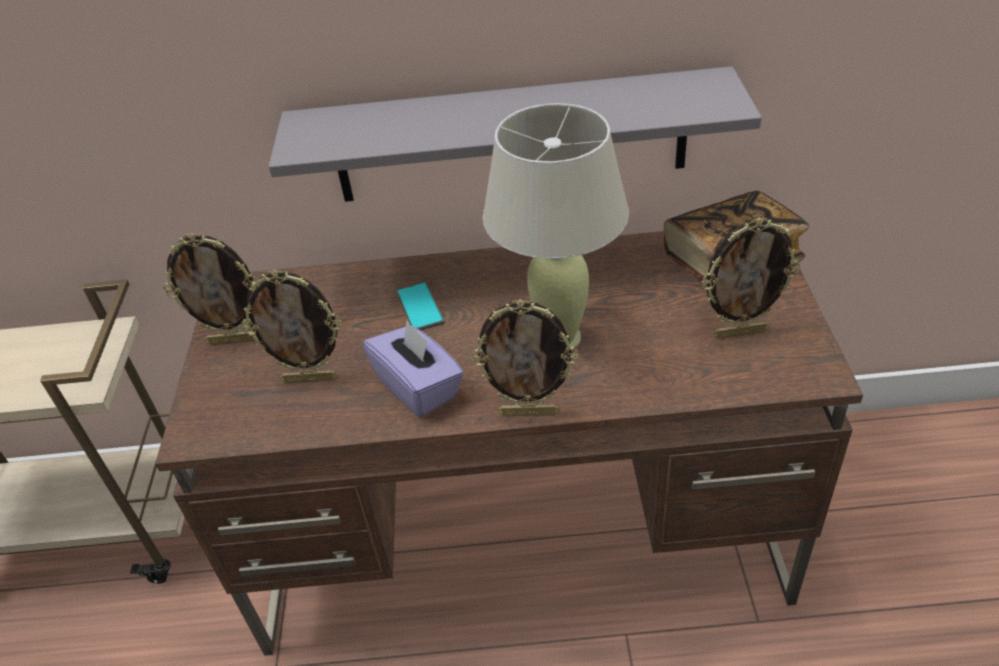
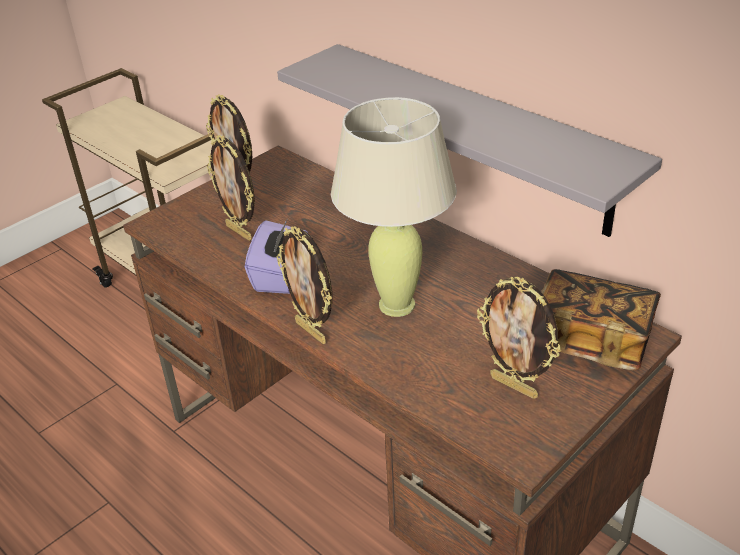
camera: 45 degrees right, 5 degrees down
phone [396,282,444,331] -> none

